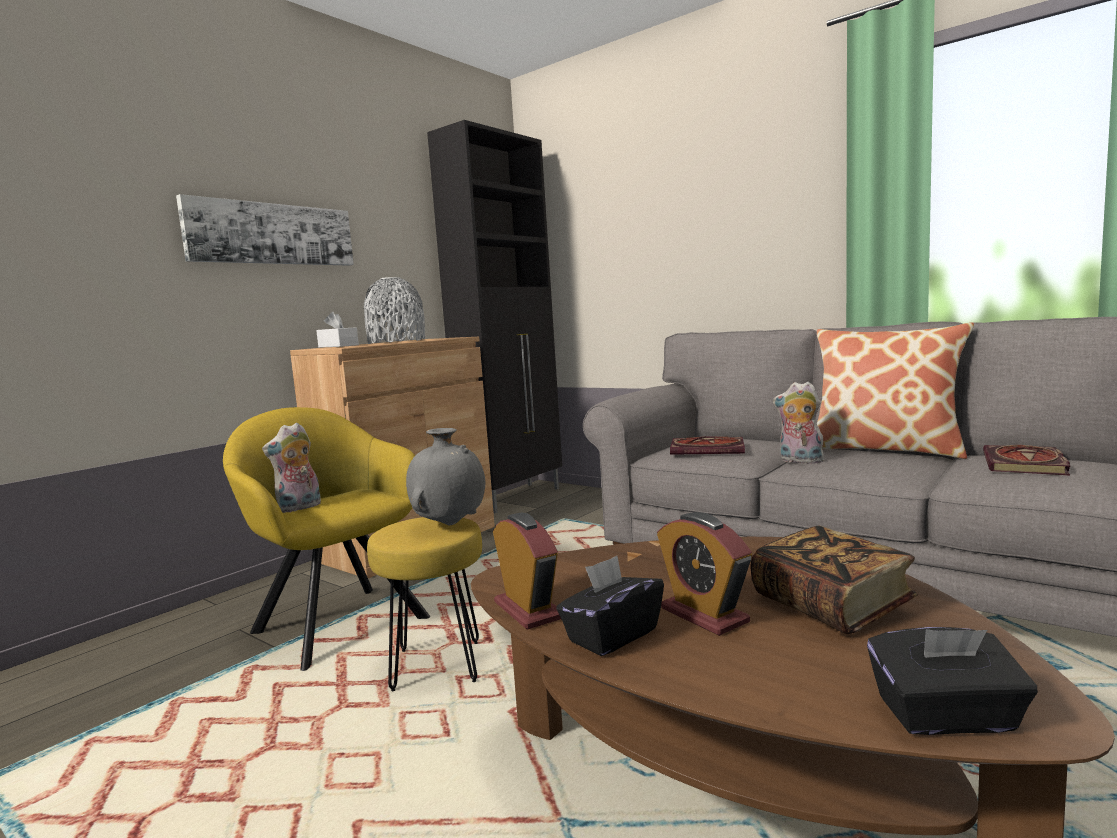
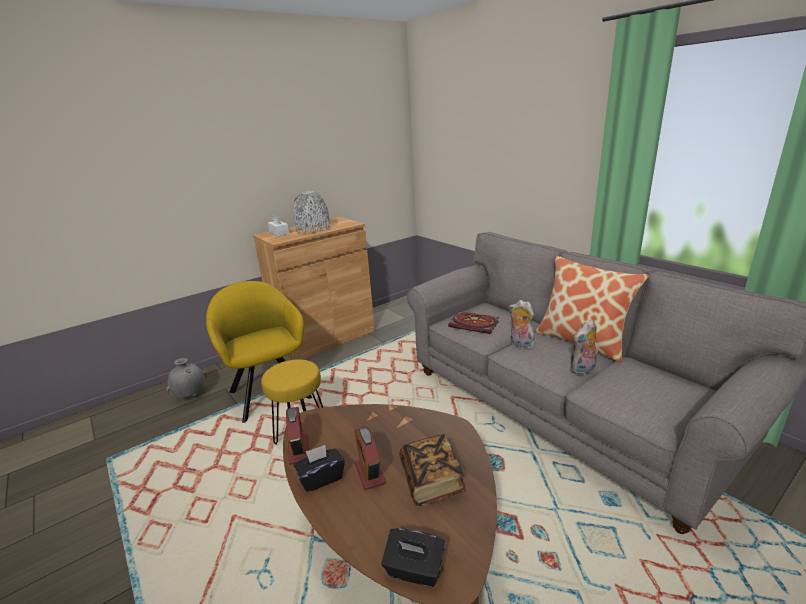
camera: 15 degrees right, 15 degrees up
picture [176,194,354,266] -> none
plush toy [262,422,321,513] -> plush toy moved to [570,319,598,375]
grey vase [406,428,485,525] -> grey vase moved to [166,358,207,398]
black cabinet [427,120,562,513] -> none
book [983,445,1070,475] -> none

